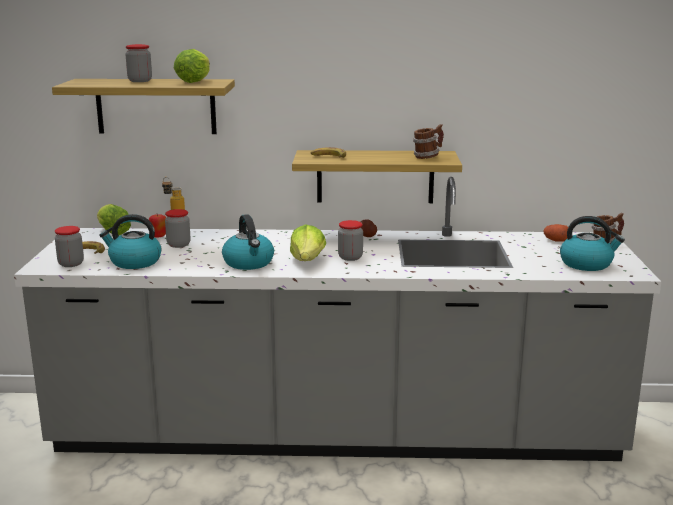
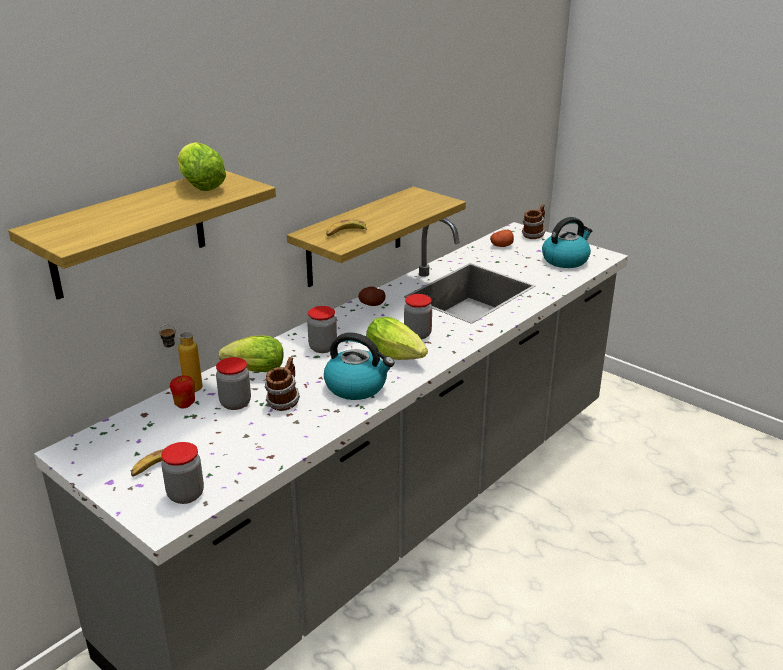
camera: 50 degrees left, 10 degrees up
lettuce [97,204,131,235] -> lettuce moved to [219,336,284,372]
kettle [99,214,162,269] -> none
jar [125,44,152,82] -> jar moved to [307,306,337,353]
mug [413,124,444,159] -> mug moved to [264,357,300,411]

